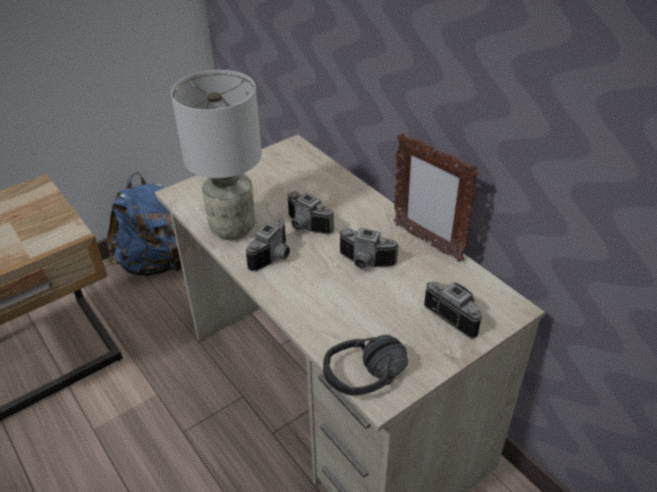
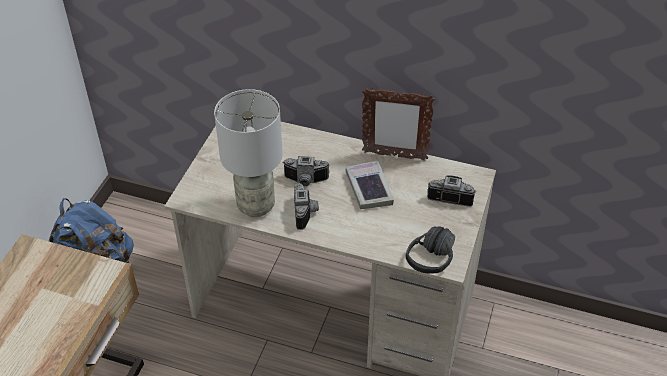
camera: 35 degrees left, 5 degrees up
camera [339,227,399,269] -> book [345,161,394,209]

